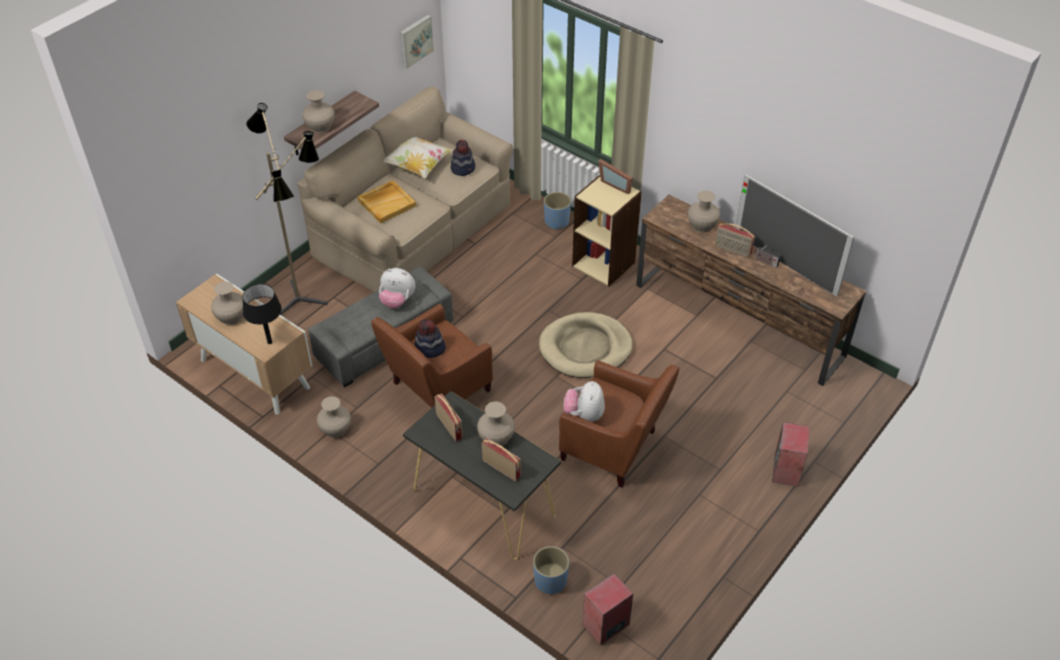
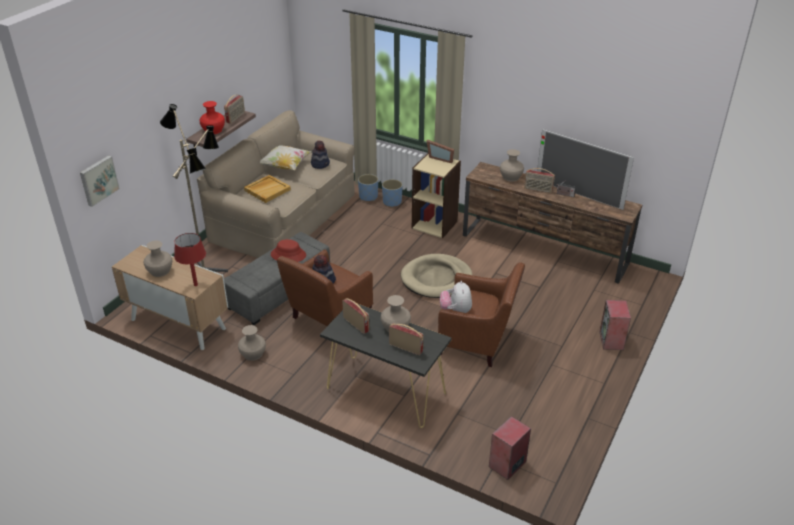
camera: 10 degrees left, 10 degrees down
black table lamp [243,284,282,344] -> red table lamp [174,233,206,286]
beige vase [302,90,335,133] -> red vase [200,101,225,134]
plush toy [379,268,415,309] -> red hat [271,239,306,262]
picture [400,15,434,69] -> picture moved to [80,155,120,207]
blue planter [533,546,569,594] -> blue planter moved to [358,174,378,201]
none -> radio [224,95,245,124]

